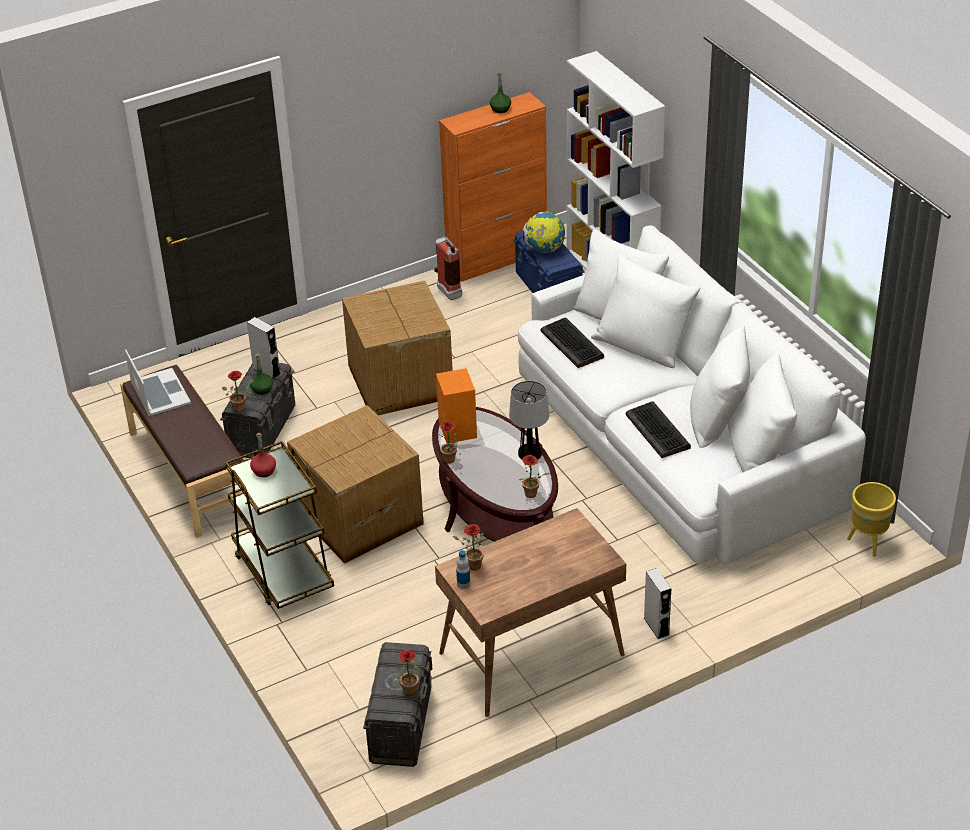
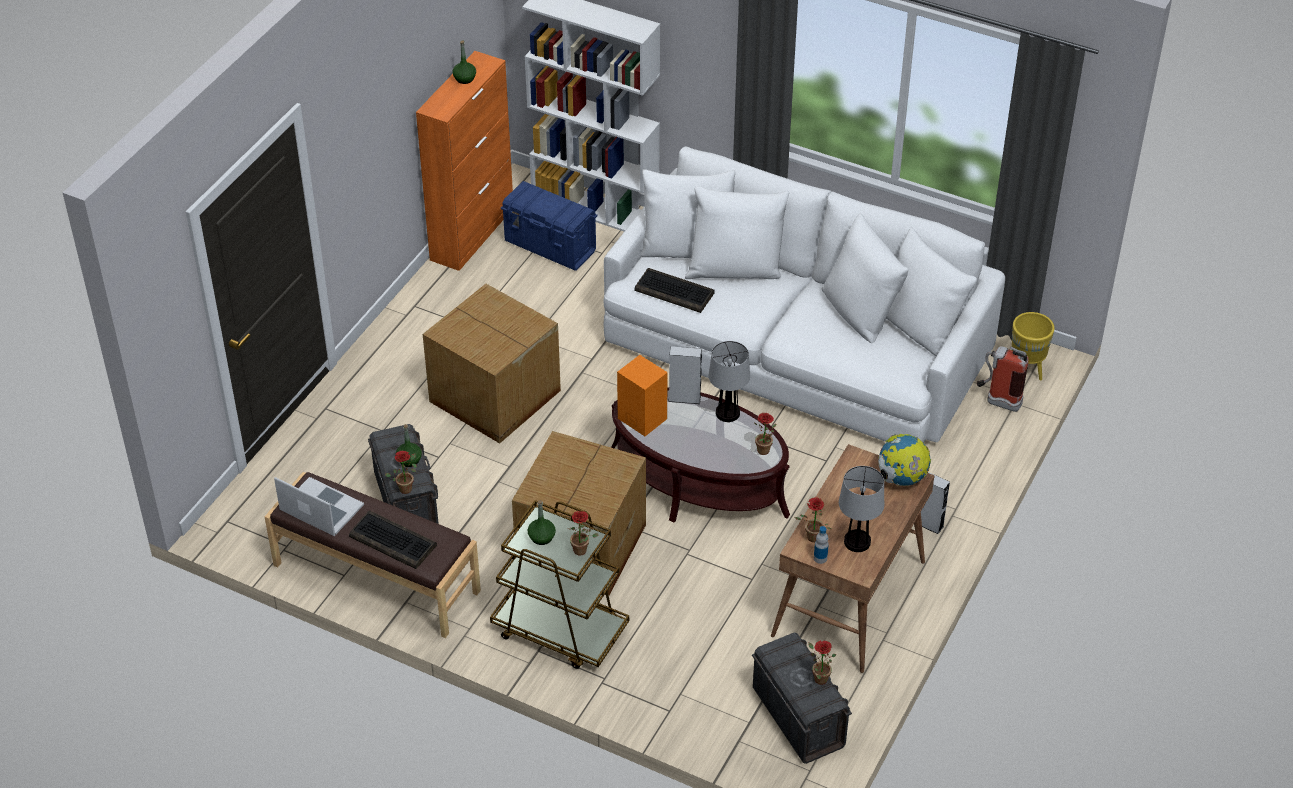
camera: 35 degrees left, 5 degrees up
grey speaker [247,317,281,380] -> grey speaker moved to [668,346,702,404]
red bottle [250,433,276,477] -> green bottle [528,500,556,545]
fire extinguisher [434,236,462,300] -> fire extinguisher moved to [977,346,1029,412]
potted plant [437,421,457,464] -> potted plant moved to [570,511,598,556]
globe [523,212,565,253] -> globe moved to [878,434,931,486]
keyboard [626,401,691,458] -> keyboard moved to [349,510,437,569]
none -> table lamp [839,466,884,552]

